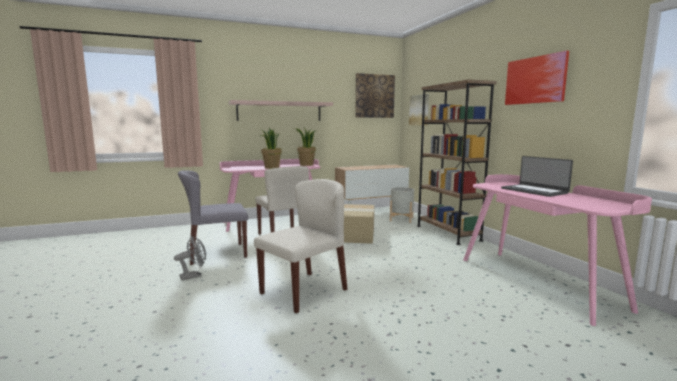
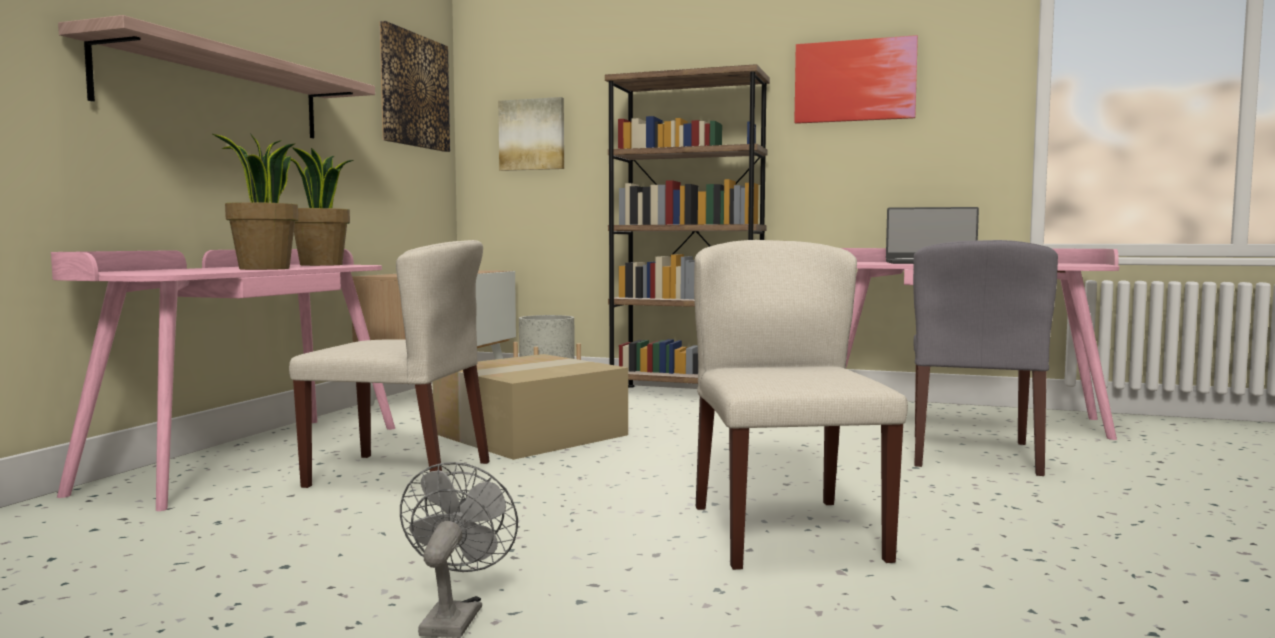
camera: 50 degrees left, 5 degrees down
grey chair [178,170,248,265] -> grey chair moved to [913,240,1058,476]

